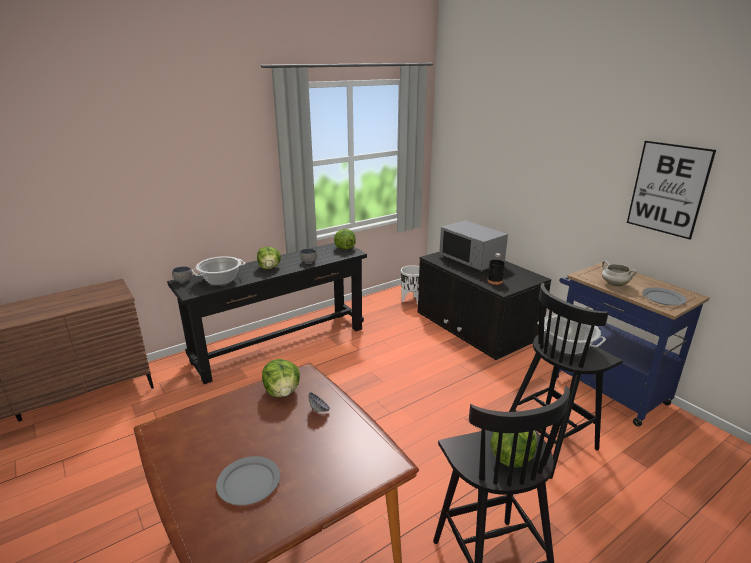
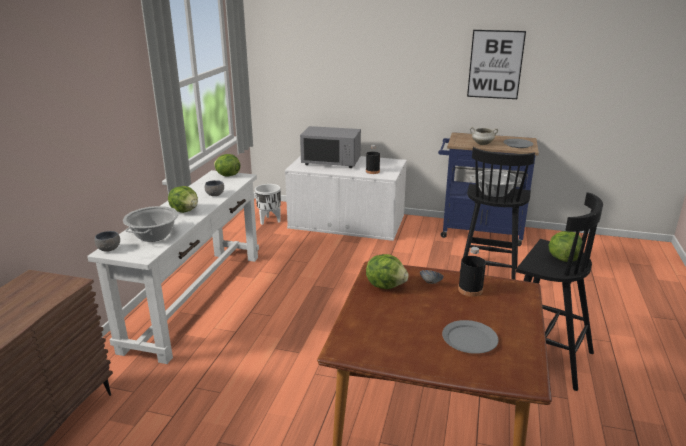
camera: 40 degrees left, 0 degrees up
black console table [167,243,367,384] -> white console table [87,170,259,364]
black cabinet [417,252,551,360] -> white cabinet [285,156,407,241]
none -> black bottle [458,247,486,297]

